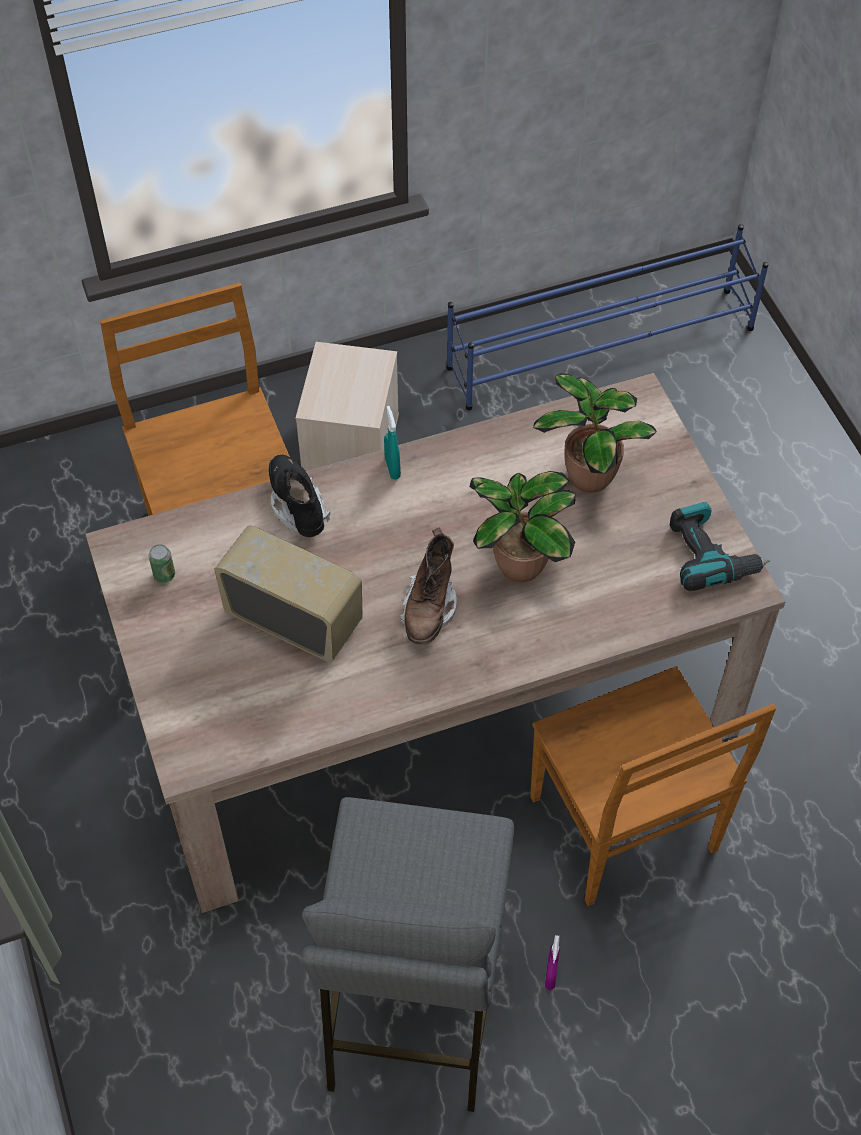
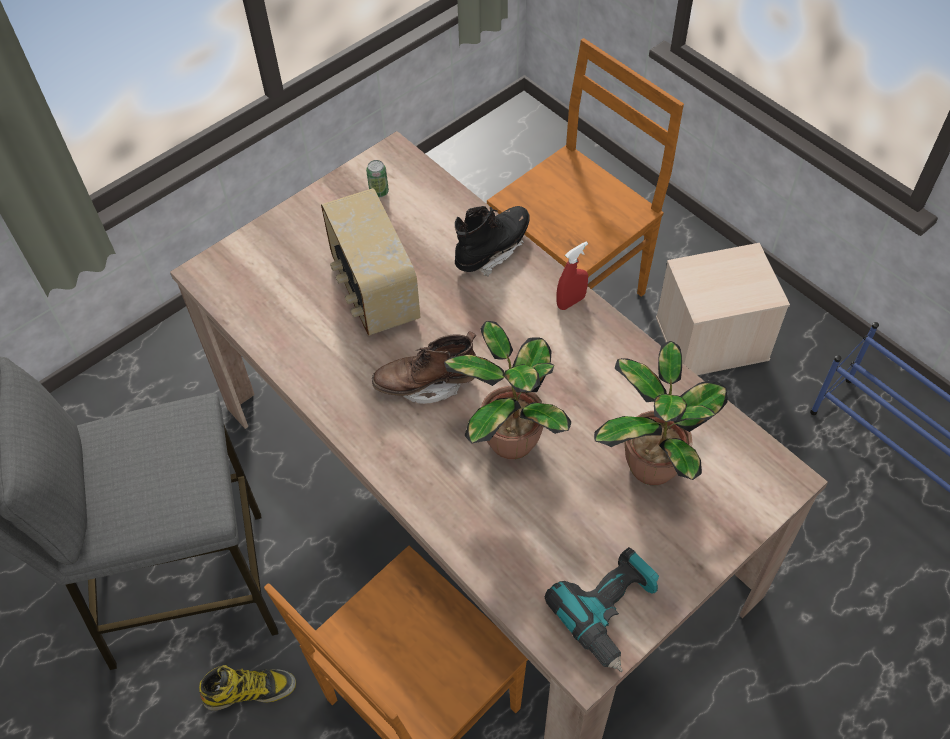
camera: 70 degrees right, 0 degrees up
radio [214,526,363,662] -> radio turned 150 degrees clockwise [321,188,420,336]
turquoise spray bottle [384,406,401,480] -> red spray bottle [557,241,588,310]
purple spray bottle [545,935,560,990] -> boot [199,665,296,710]

